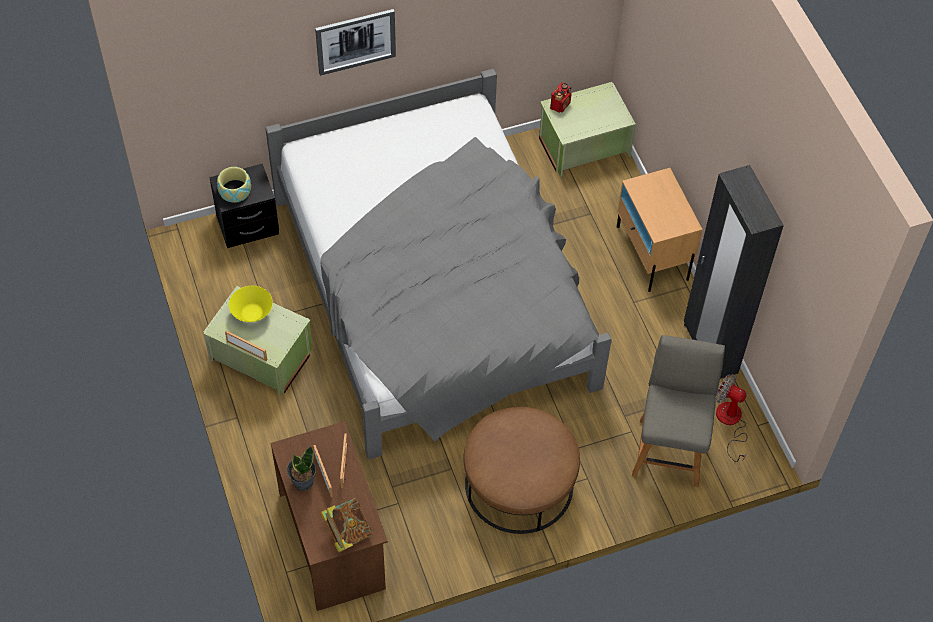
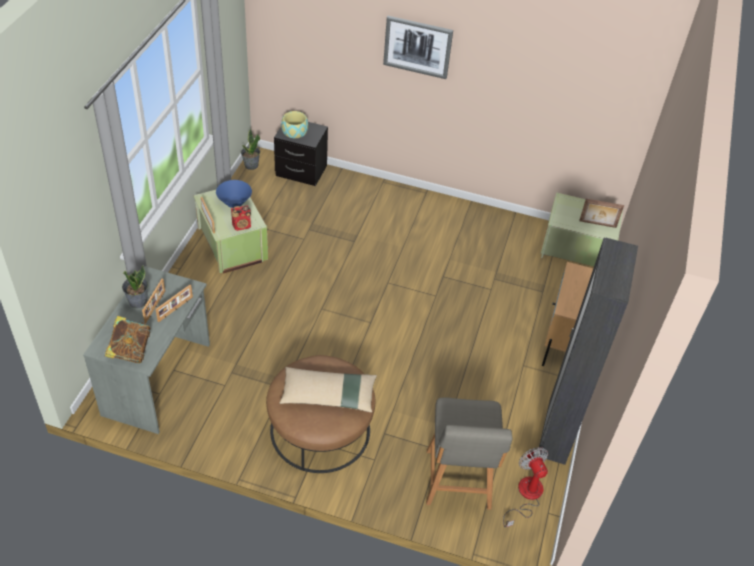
camera: 35 degrees right, 10 degrees down
yellow bowl [229,286,273,322] -> blue bowl [216,180,252,208]
grey bed [265,69,612,460] -> none
brown desk [270,421,388,611] -> grey desk [83,266,210,434]
radio [550,82,572,113] -> radio moved to [231,205,251,231]
grey chair [632,335,725,487] -> grey chair turned 135 degrees clockwise [426,397,512,510]
none -> potted plant [241,128,260,170]
none -> beige pillow [279,367,377,413]
none -> picture frame [579,199,624,228]

